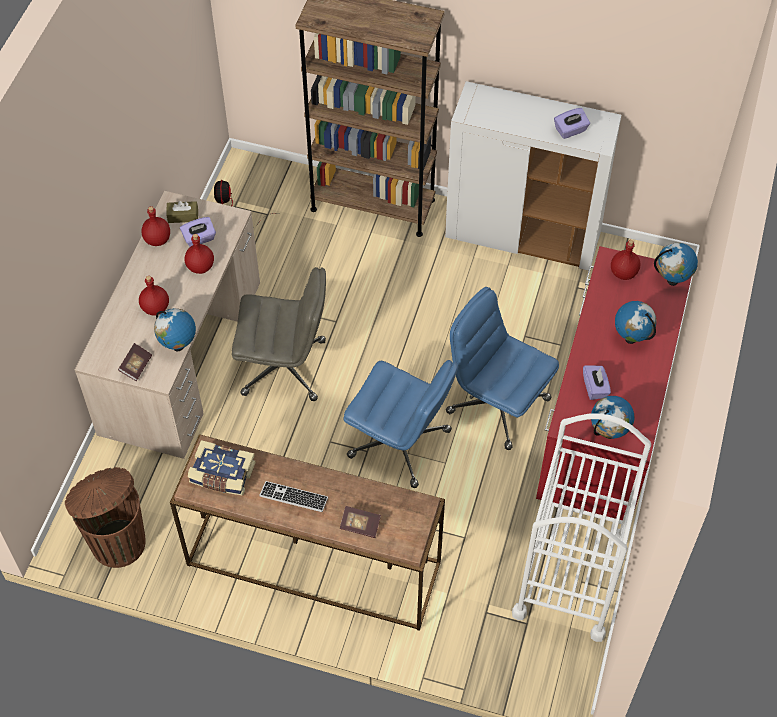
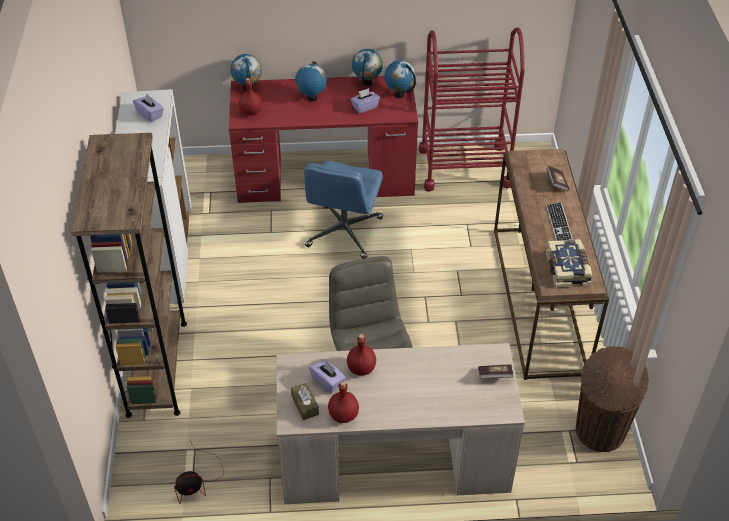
camera: 110 degrees left, 10 degrees down
red bottle [139,276,169,315] -> none
globe [154,308,196,351] -> globe moved to [352,49,383,86]
blue office chair [344,360,458,488] -> none
white cart [512,413,651,642] -> red cart [419,27,525,192]

